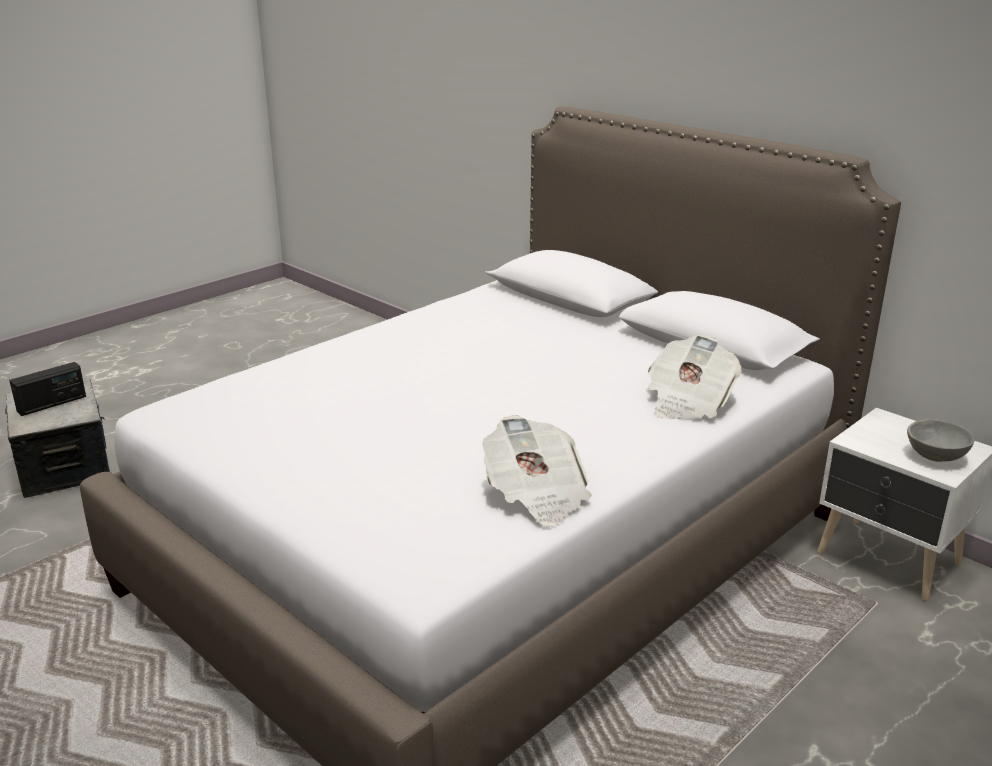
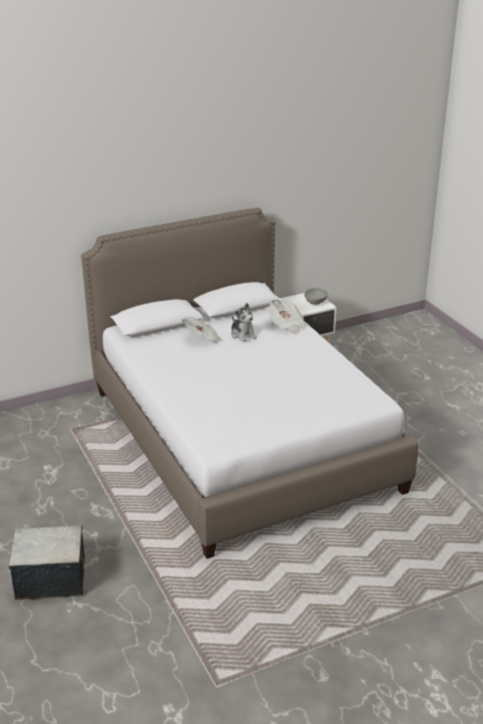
camera: 70 degrees left, 5 degrees up
radio [9,362,86,416] -> none
newspaper [482,415,592,527] -> newspaper moved to [181,317,223,341]
none -> plush toy [231,303,257,342]

